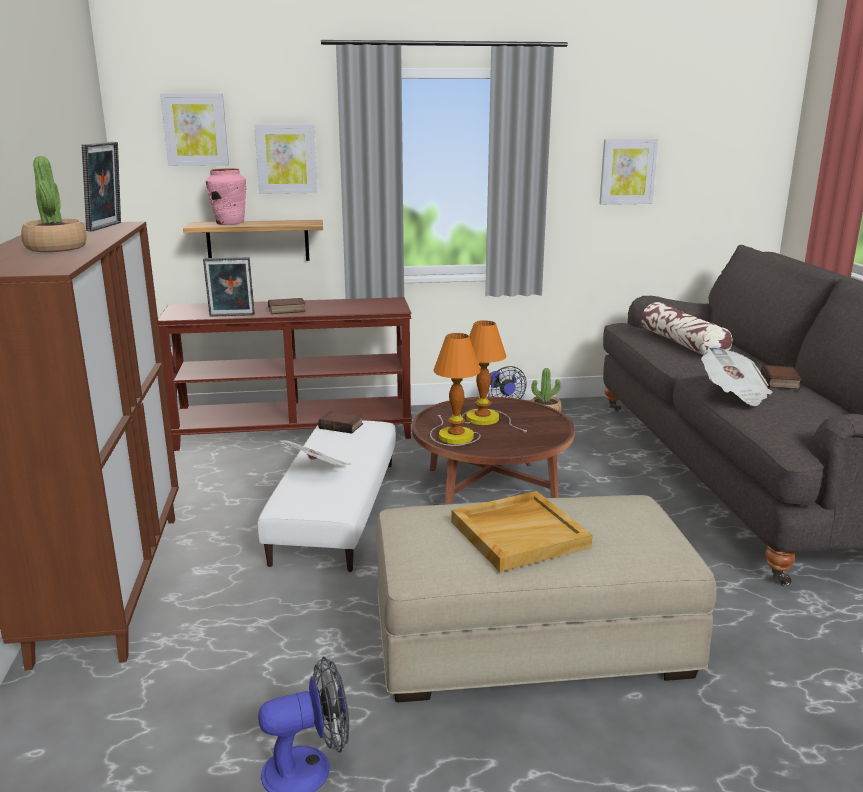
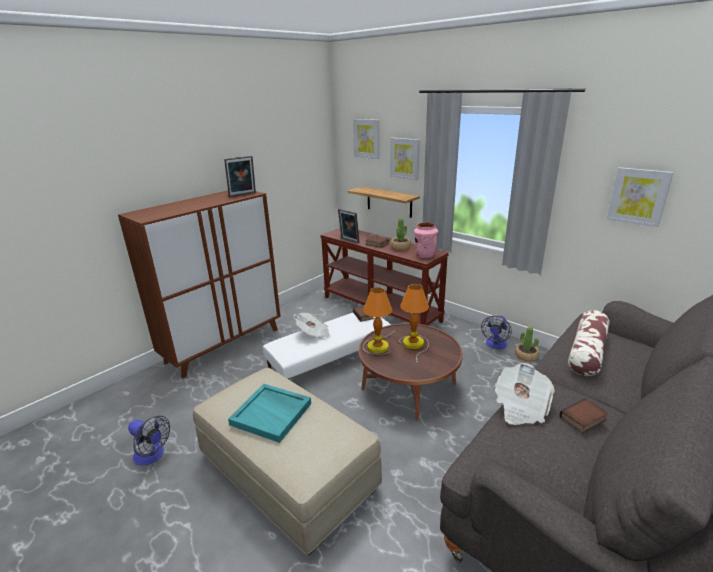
camera: 50 degrees right, 5 degrees up
potted plant [21,156,87,252] -> potted plant moved to [390,218,411,251]
pink vase [206,168,246,225] -> pink vase moved to [414,222,438,258]
beige tray [451,491,593,572] -> turquoise tray [228,384,311,443]

